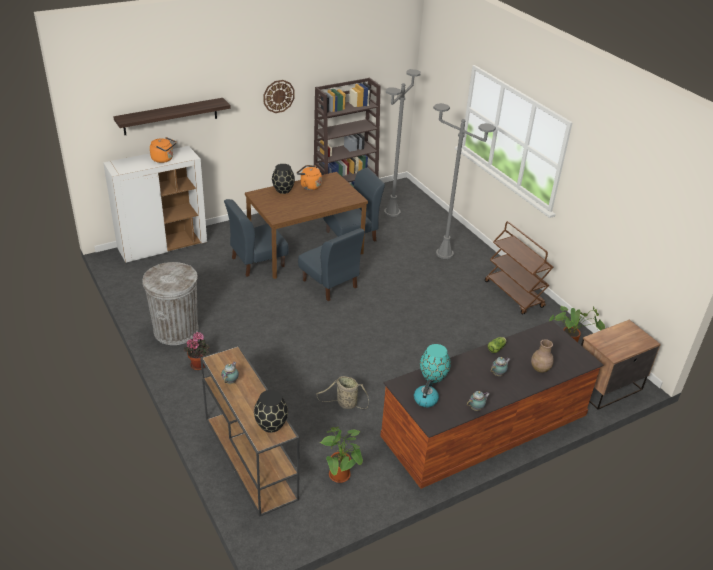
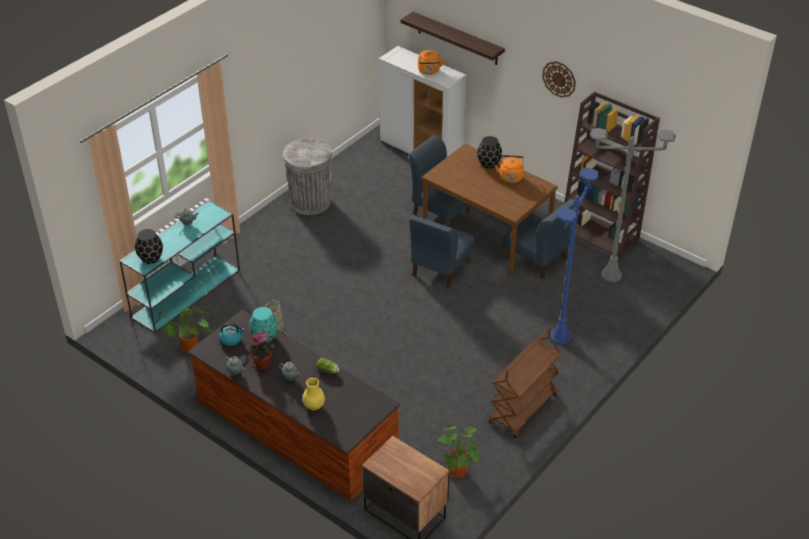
camera: 70 degrees right, 5 degrees up
potted plant [184,332,210,370] -> potted plant moved to [250,331,275,370]
brown console table [200,345,299,517] -> turquoise console table [120,200,240,333]
grey floor lamp [433,103,496,259] -> blue floor lamp [550,168,599,344]
brown vase [531,339,554,373] -> yellow vase [303,378,325,410]

